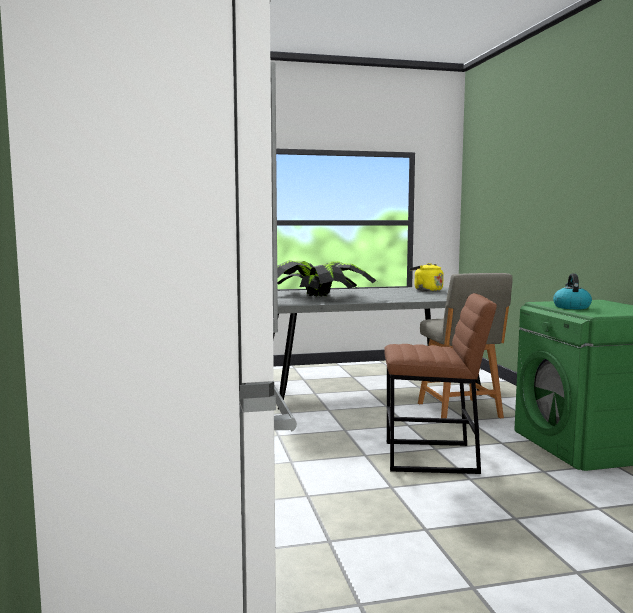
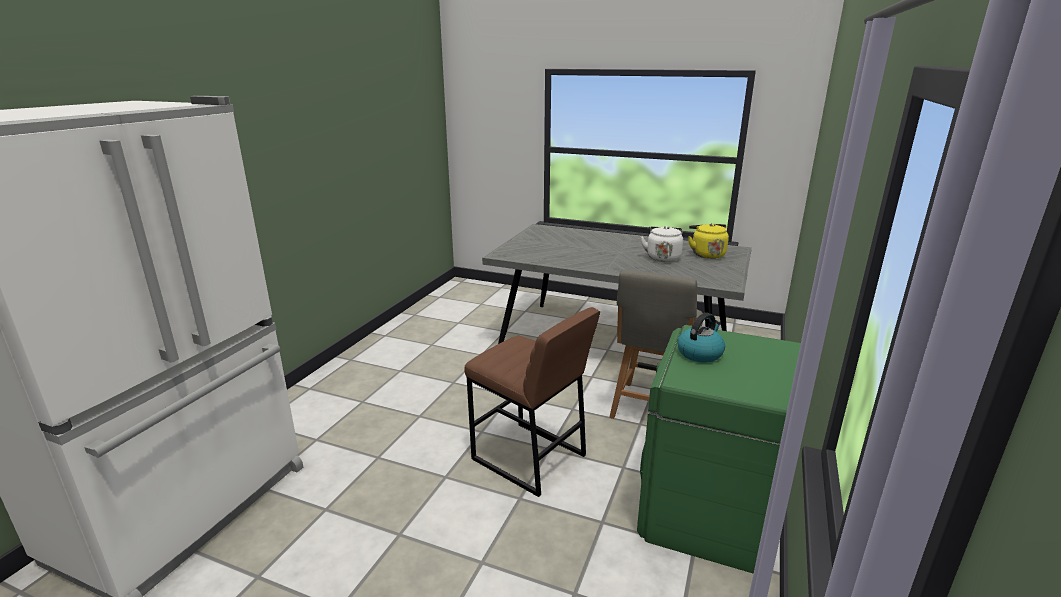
camera: 35 degrees right, 15 degrees up
potted plant [277,260,377,297] -> none
none -> white kettle [641,226,683,262]

